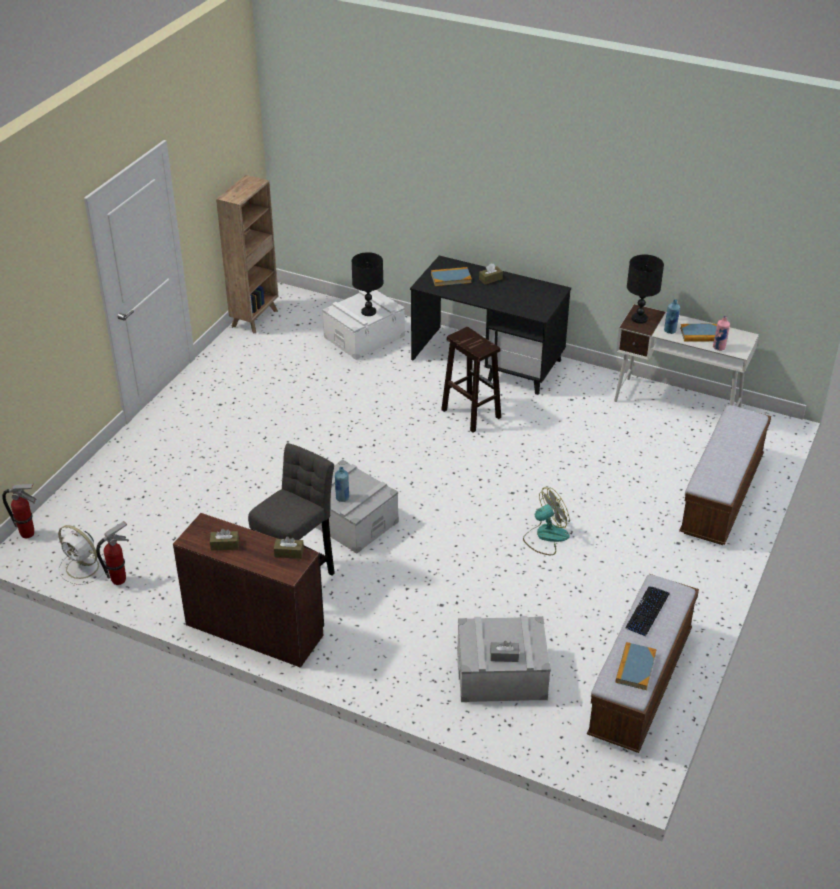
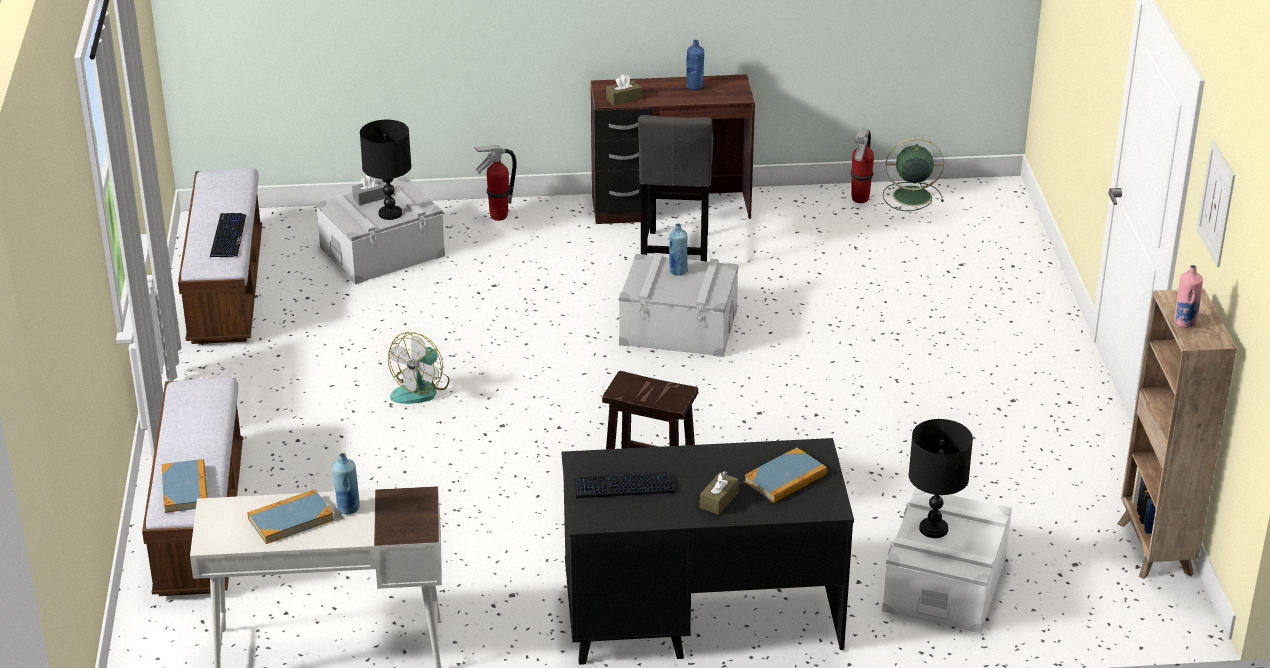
camera: 150 degrees right, 5 degrees down
fire extinguisher [2,484,36,538] -> fire extinguisher moved to [474,145,517,221]
white fan [58,525,105,585] -> green fan [883,138,944,211]
brown tissue box [210,529,239,551] -> blue bottle [686,40,704,90]
book [616,642,657,690] -> book moved to [162,459,207,513]
black table lamp [627,254,664,324] -> black table lamp moved to [360,120,411,220]
pink bottle [713,316,730,351] -> pink bottle moved to [1174,265,1203,328]
none -> keyboard [574,472,674,498]
none -> picture [1196,139,1235,267]

